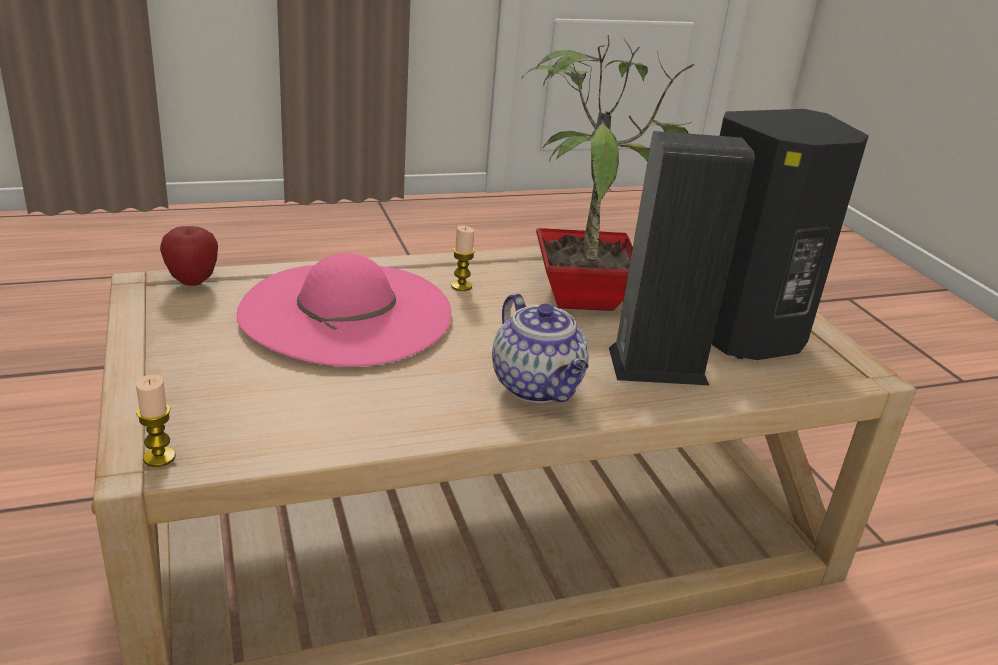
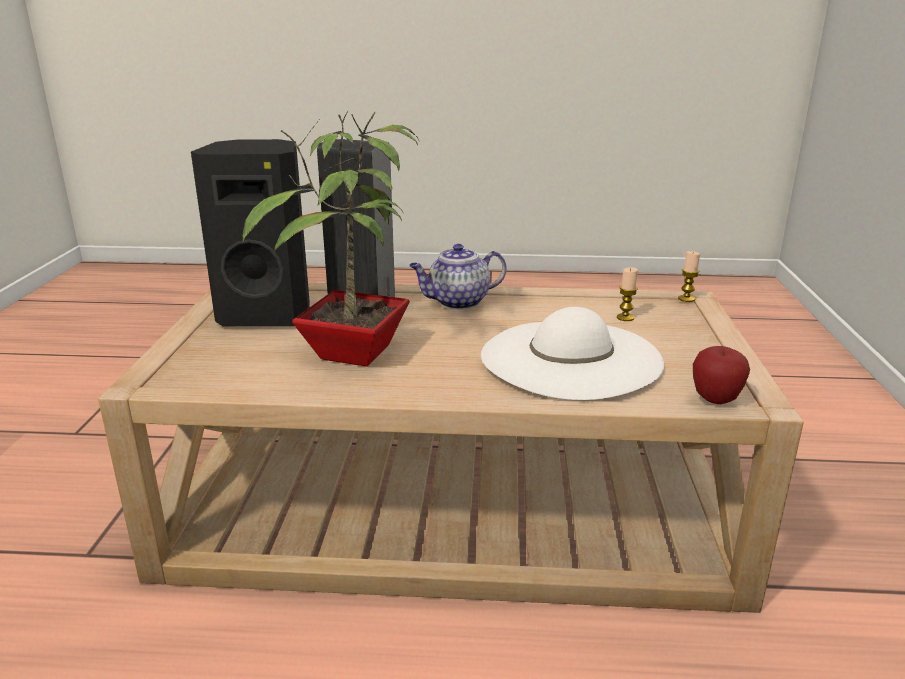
camera: 155 degrees left, 5 degrees down
pink hat [237,253,451,367] -> white hat [481,307,664,400]
candle [451,226,475,291] -> candle moved to [617,267,638,321]
teapot [492,293,589,403] -> teapot turned 105 degrees counterclockwise [409,244,507,310]

